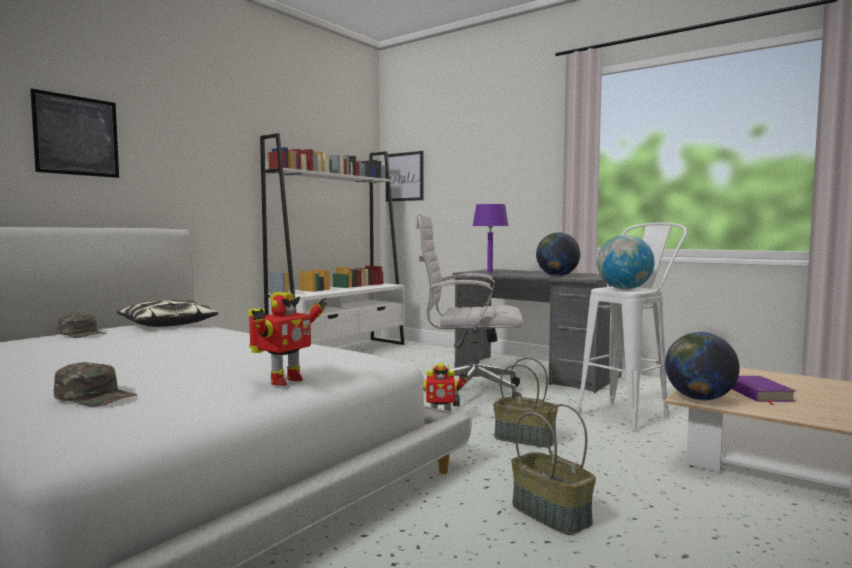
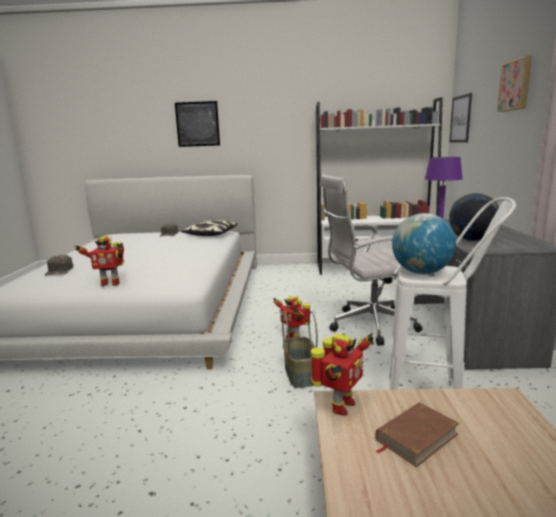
camera: 55 degrees right, 10 degrees up
white office chair [416,214,523,407] -> white office chair turned 75 degrees counterclockwise [320,174,423,346]
basket [511,404,596,535] -> none
globe [665,332,740,401] -> toy robot [310,333,374,415]
purple book [732,376,796,405] -> brown book [375,402,459,467]
none -> picture [497,56,532,112]

